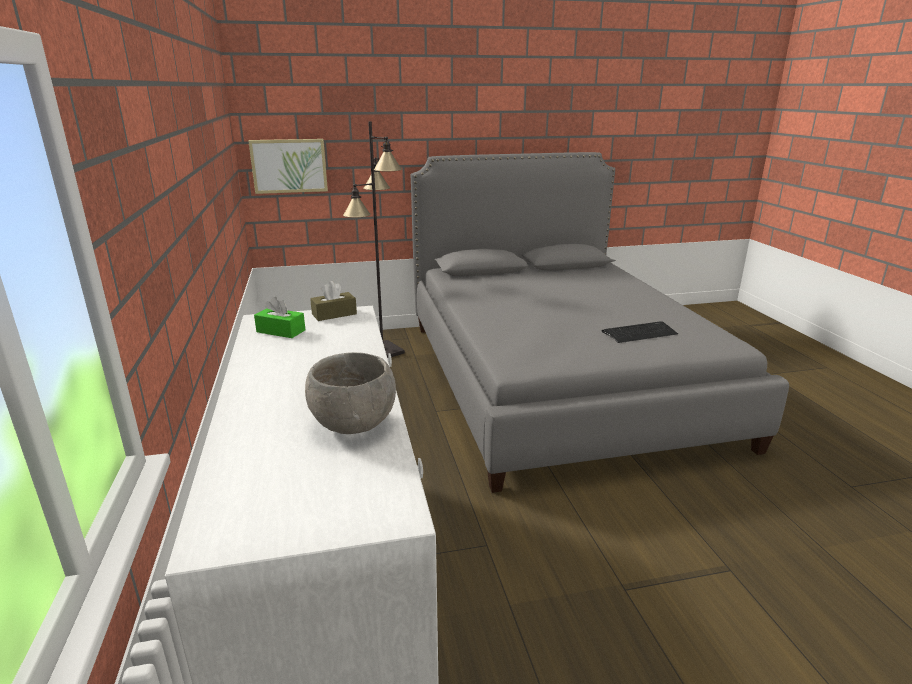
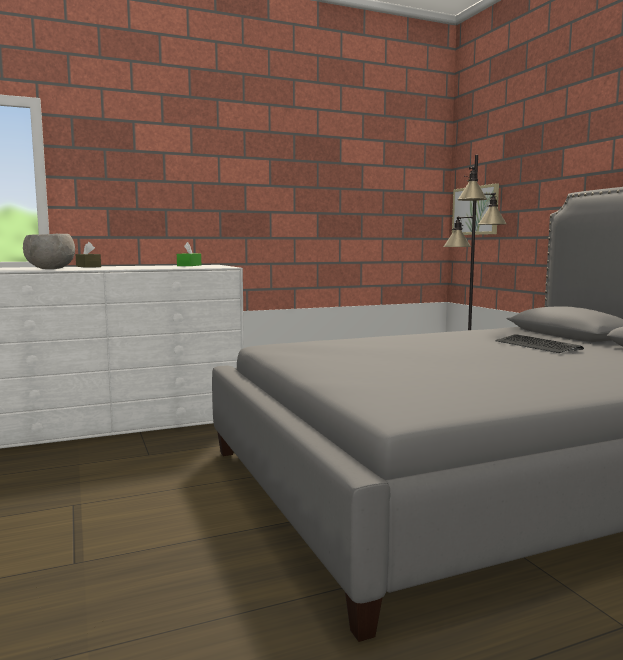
camera: 80 degrees right, 15 degrees down
brown tissue box [310,281,357,321] -> brown tissue box moved to [76,242,101,268]
keyboard [602,322,678,343] -> keyboard moved to [495,334,584,353]

